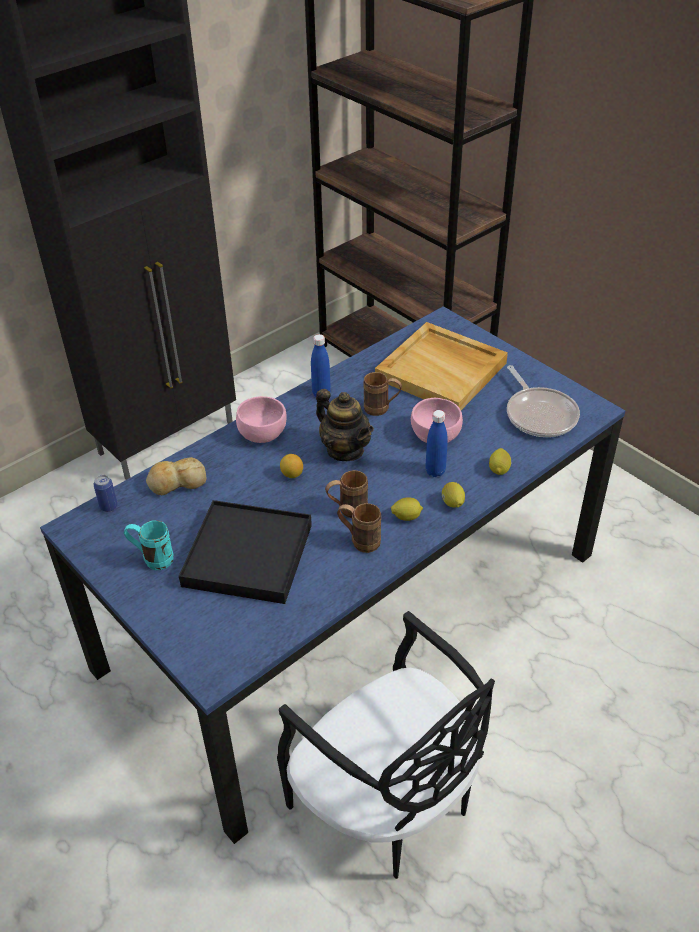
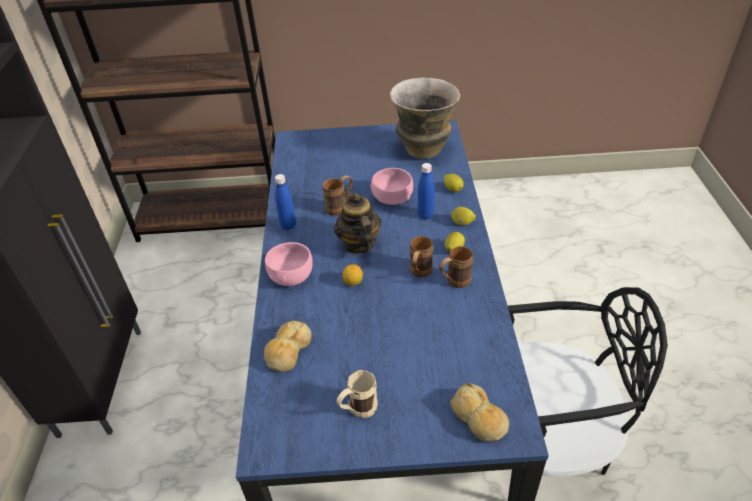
camera: 50 degrees left, 0 degrees up
can [93,475,118,512] -> none
turquoise mug [124,520,174,570] -> beige mug [336,370,378,418]
black tray [179,500,312,604] -> none
teapot [316,389,374,461] -> teapot turned 105 degrees counterclockwise [334,188,381,254]
beige tray [375,322,508,410] -> none
frying pan [507,365,580,437] -> vase [390,77,460,159]
none -> bread [450,383,509,442]

